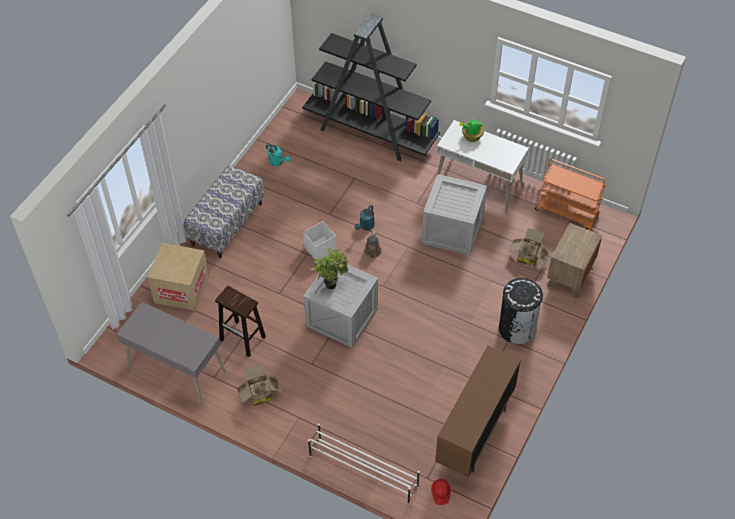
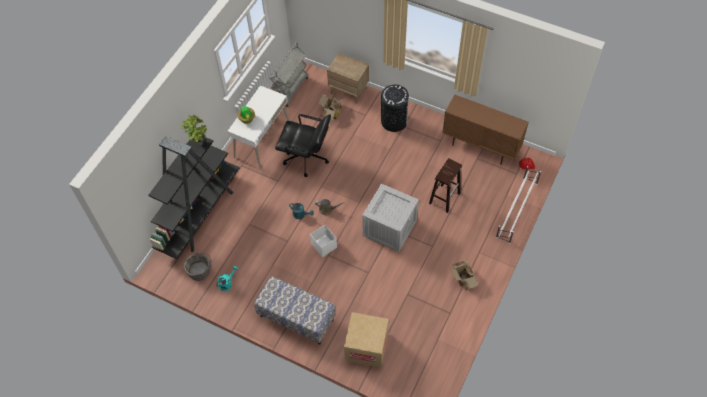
camera: 90 degrees left, 5 degrees up
grey desk [116,302,226,407] -> none
brown stool [215,286,266,357] -> brown stool moved to [429,158,462,213]
potted plant [311,248,349,289] -> potted plant moved to [180,115,207,145]
crate [422,174,487,255] -> black office chair [275,114,331,177]
orange cart [535,159,606,230] -> grey cart [269,42,308,107]
none -> grey bucket [184,252,212,281]

